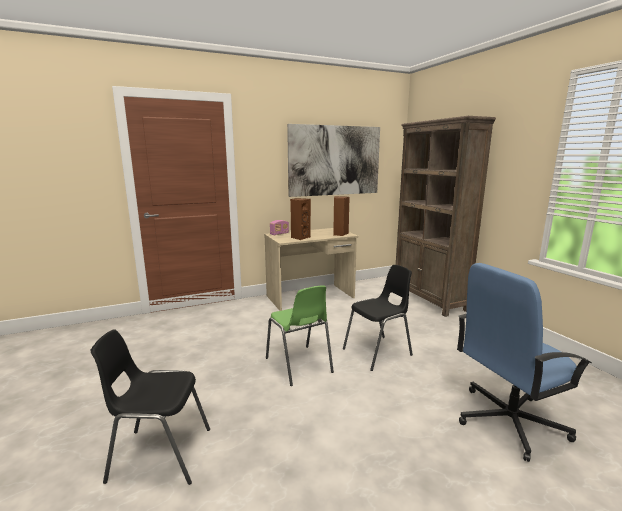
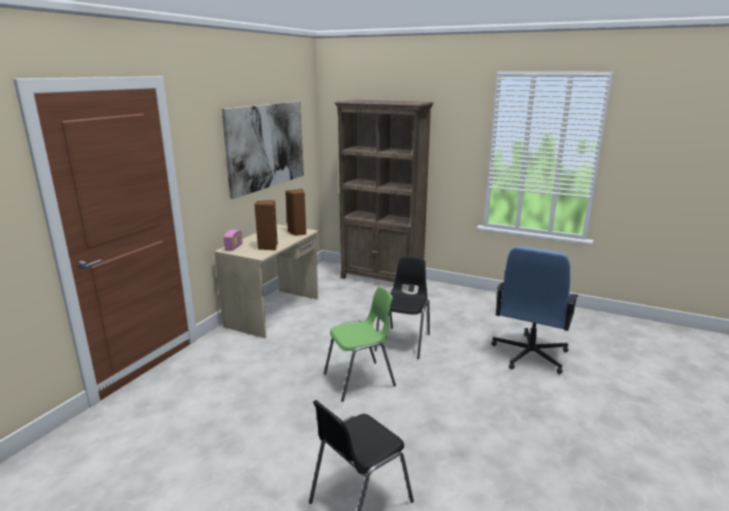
camera: 40 degrees left, 5 degrees up
green chair [266,285,334,386] -> green chair turned 45 degrees counterclockwise [324,286,396,402]

